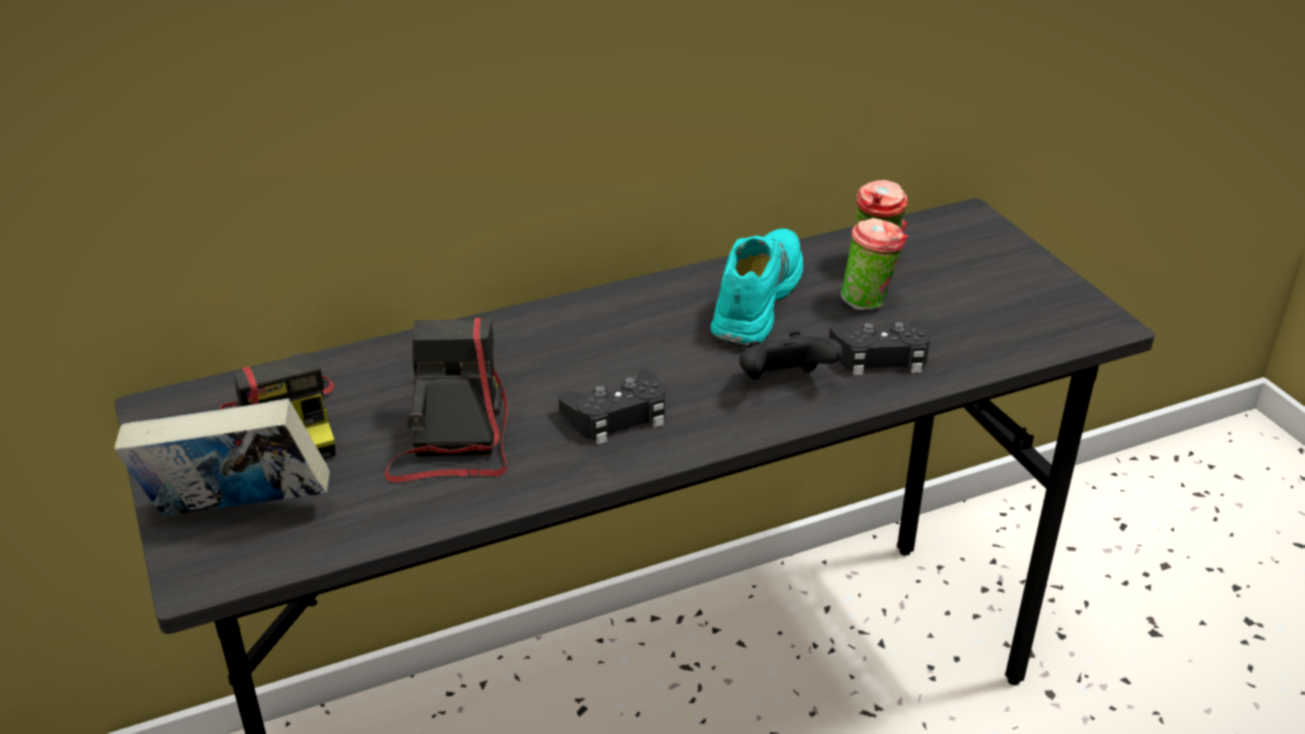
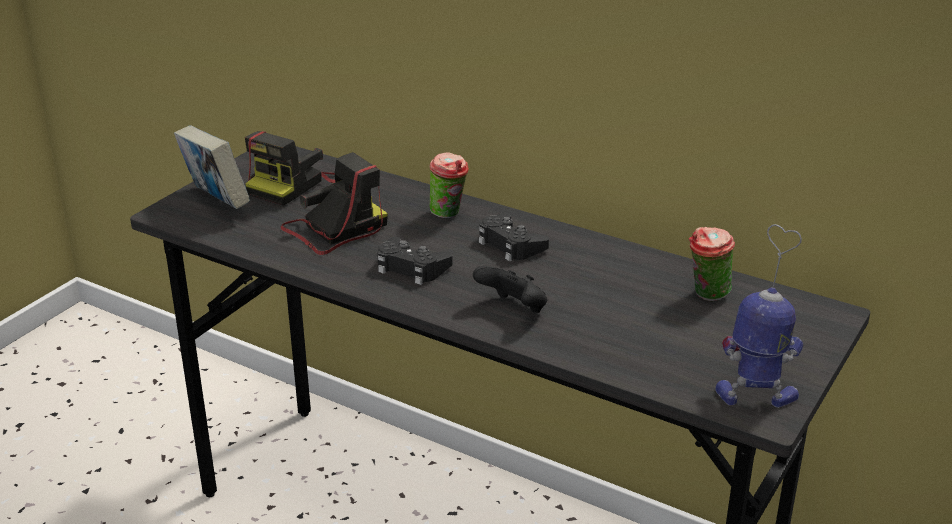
camera: 55 degrees right, 5 degrees down
turquoise shoe [710,229,803,348] -> none
black game controller [829,320,930,375] -> black game controller moved to [478,213,549,262]
cup [841,218,908,310] -> cup moved to [430,152,469,218]
none -> toy robot [715,224,803,408]

